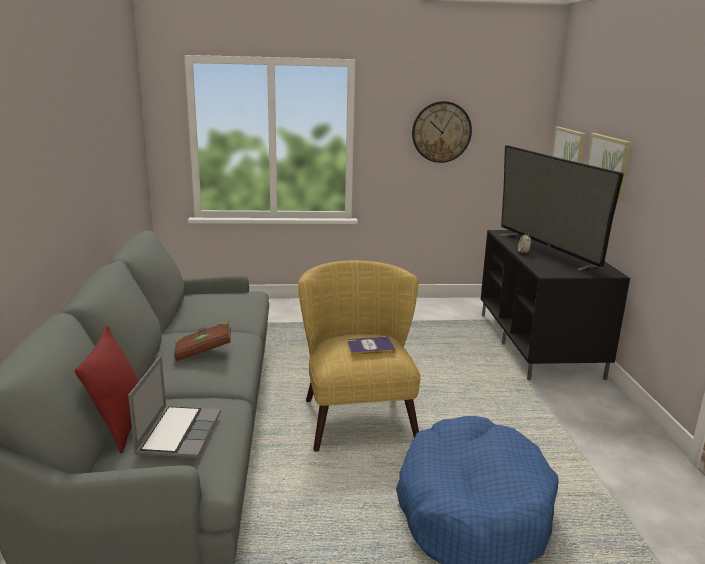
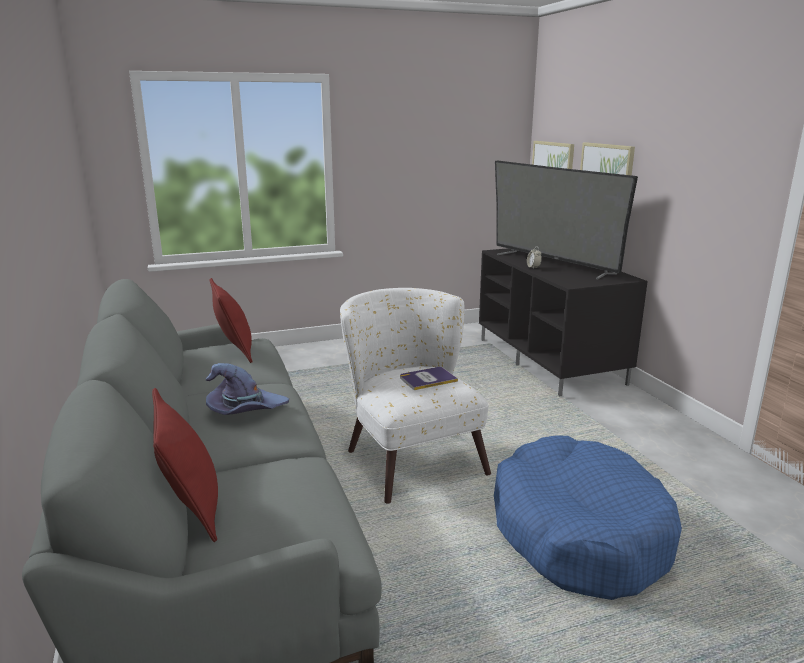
camera: 15 degrees left, 0 degrees up
laptop [128,355,221,458] -> none
brown book [174,321,231,361] -> purple hat [205,363,289,415]
yellow armchair [298,260,421,452] -> white armchair [340,288,491,504]
wall clock [412,101,472,163] -> none
none -> red pillow [210,278,253,363]

